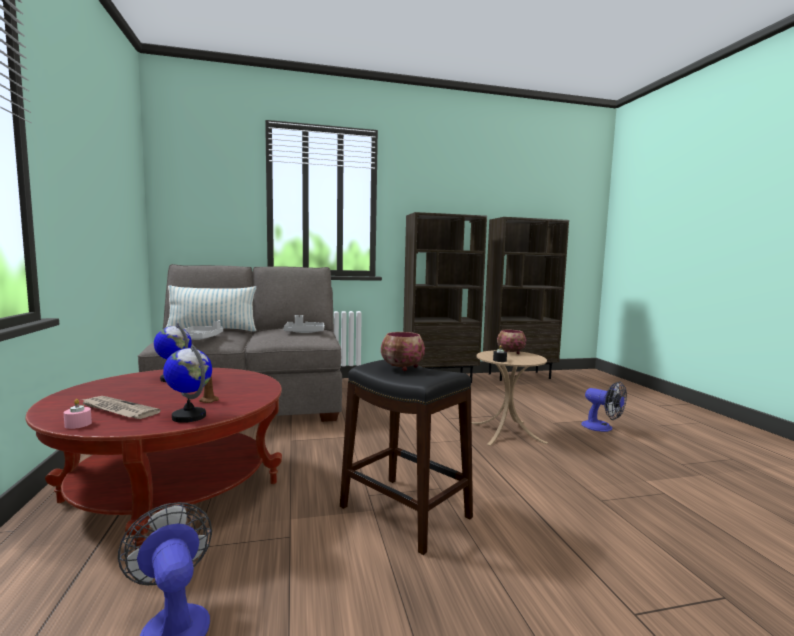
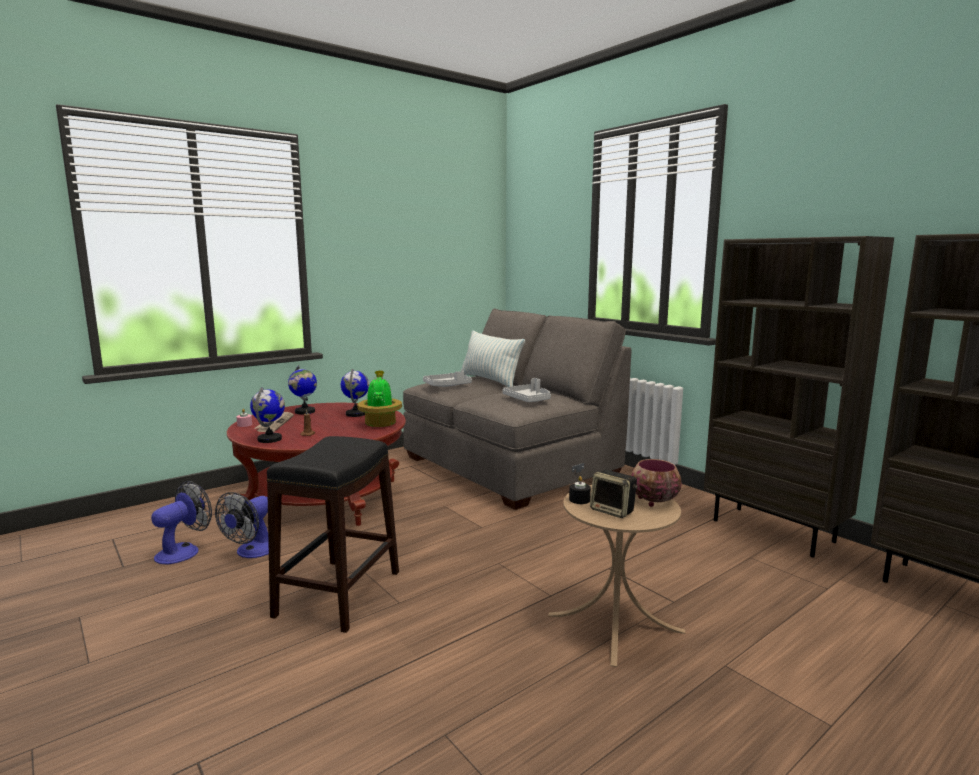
camera: 65 degrees right, 5 degrees up
bowl [381,332,425,371] -> none
fan [581,381,627,432] -> fan moved to [215,492,269,558]
none -> globe [288,365,317,414]
none -> potted plant [357,370,402,427]
none -> speaker [590,470,638,518]

